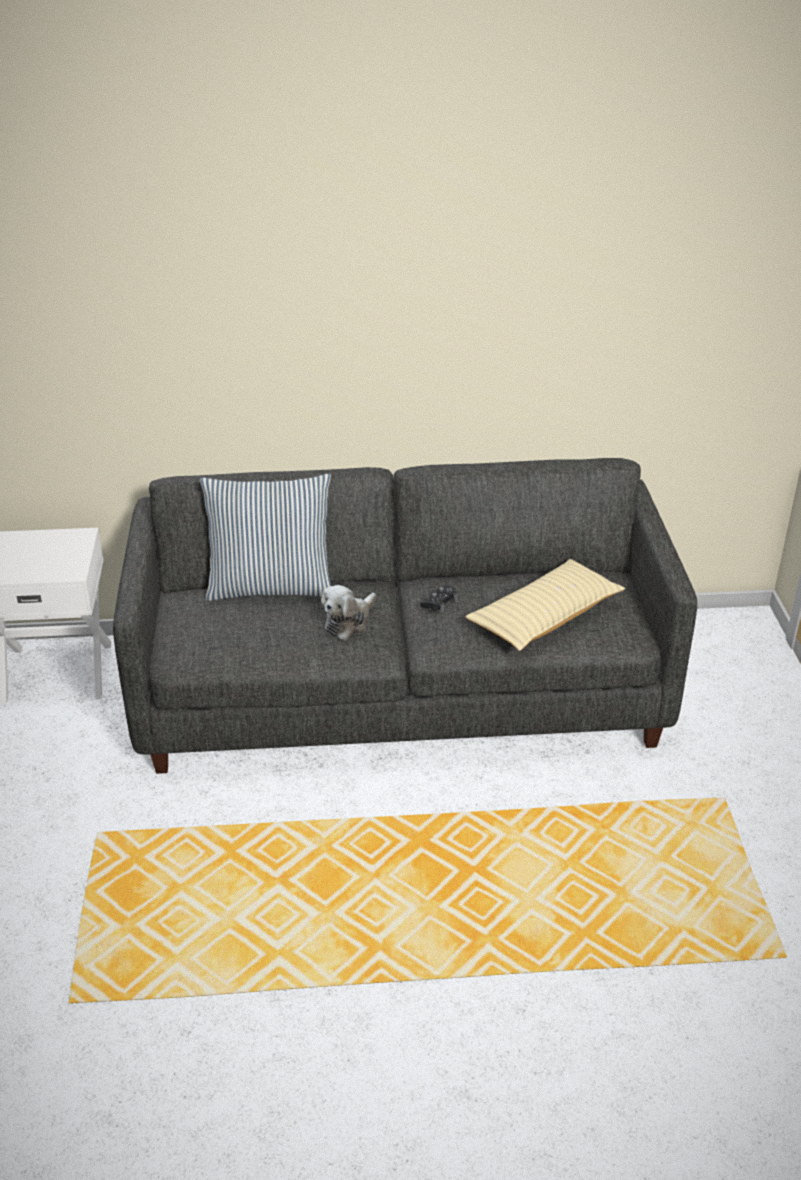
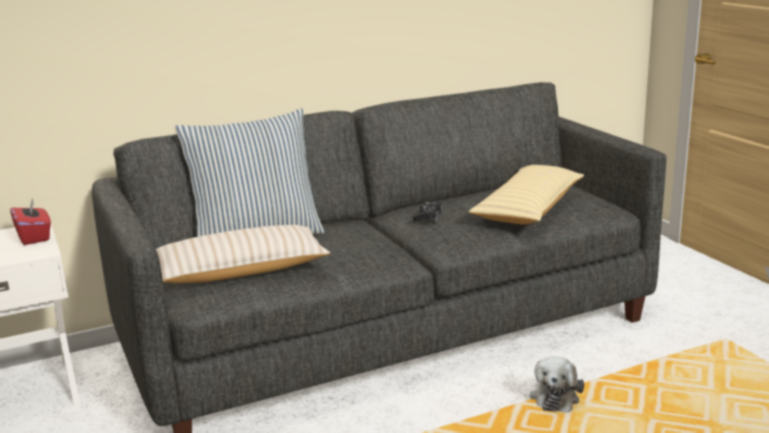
camera: 20 degrees left, 15 degrees down
plush toy [321,585,376,640] -> plush toy moved to [529,356,584,413]
none -> red tissue box [10,199,51,245]
none -> beige pillow [156,225,330,283]

